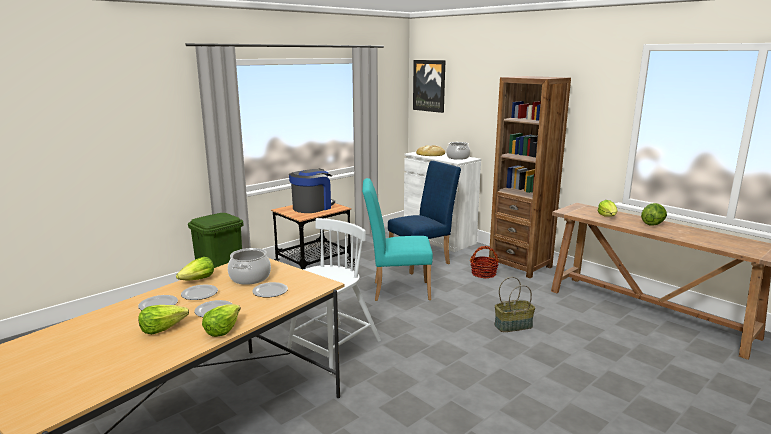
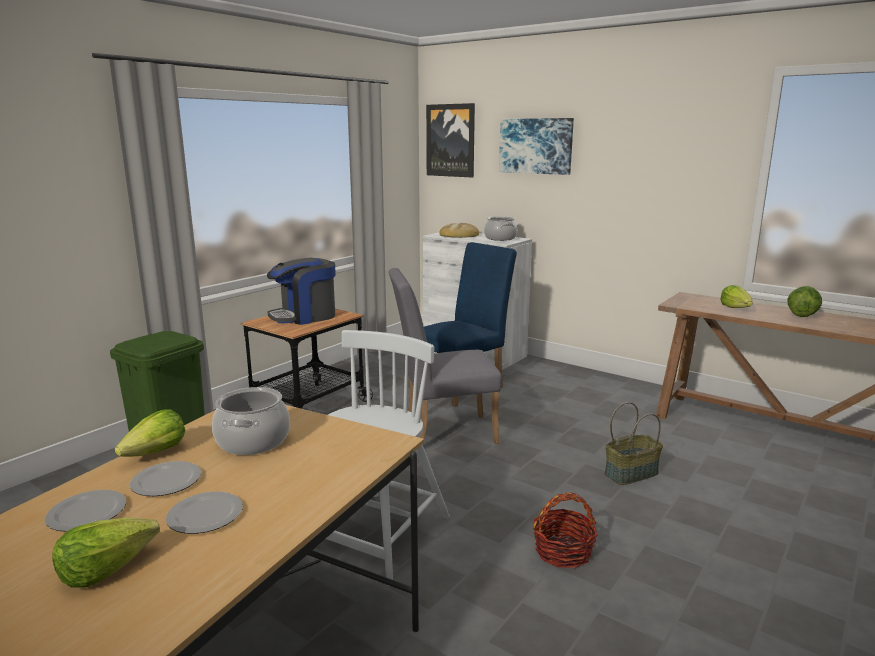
camera: 10 degrees left, 0 degrees up
lettuce [202,304,241,337] -> none
plate [252,282,288,297] -> none
coffee machine [289,169,335,213] -> coffee machine turned 150 degrees counterclockwise [267,258,336,325]
turquoise chair [362,178,433,301] -> grey chair [388,268,501,444]
basket [470,246,499,279] -> basket moved to [533,493,597,568]
brown bookcase [489,76,571,278] -> none
none -> picture [499,118,574,175]

